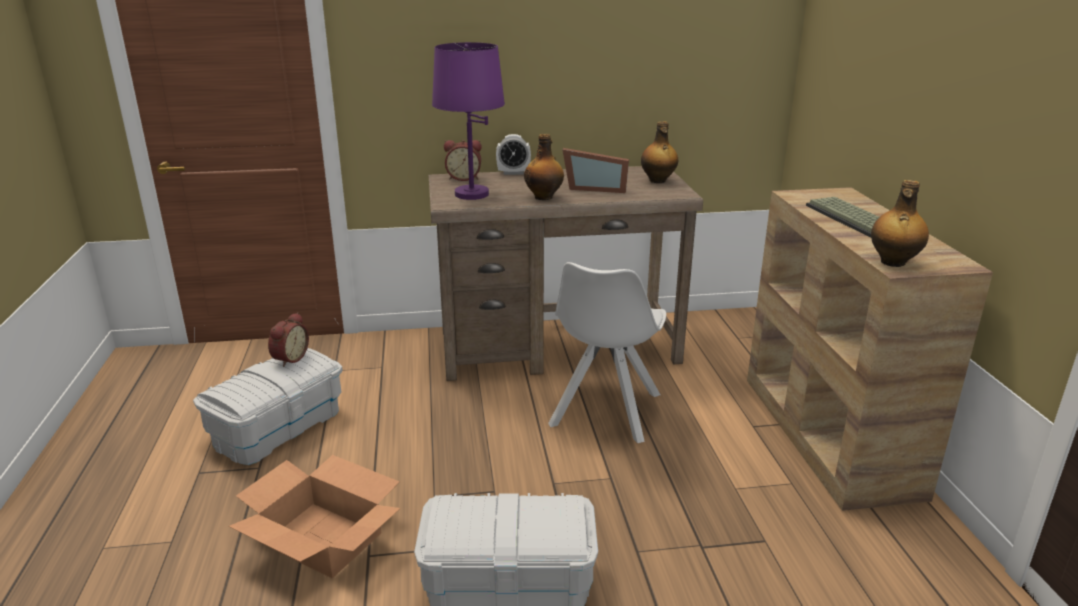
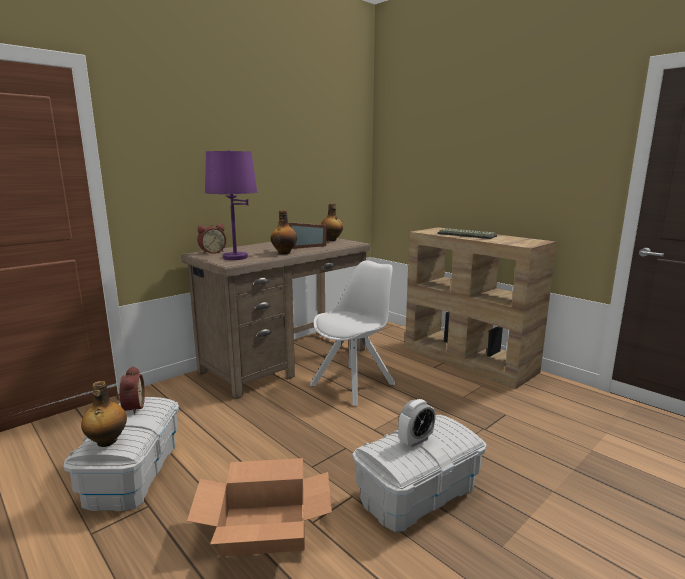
camera: 35 degrees left, 10 degrees down
alarm clock [496,134,531,175] -> alarm clock moved to [398,399,435,447]
white chair [548,262,666,443] -> white chair turned 120 degrees counterclockwise [310,260,395,406]
bottle [871,180,929,267] -> bottle moved to [81,381,127,447]

